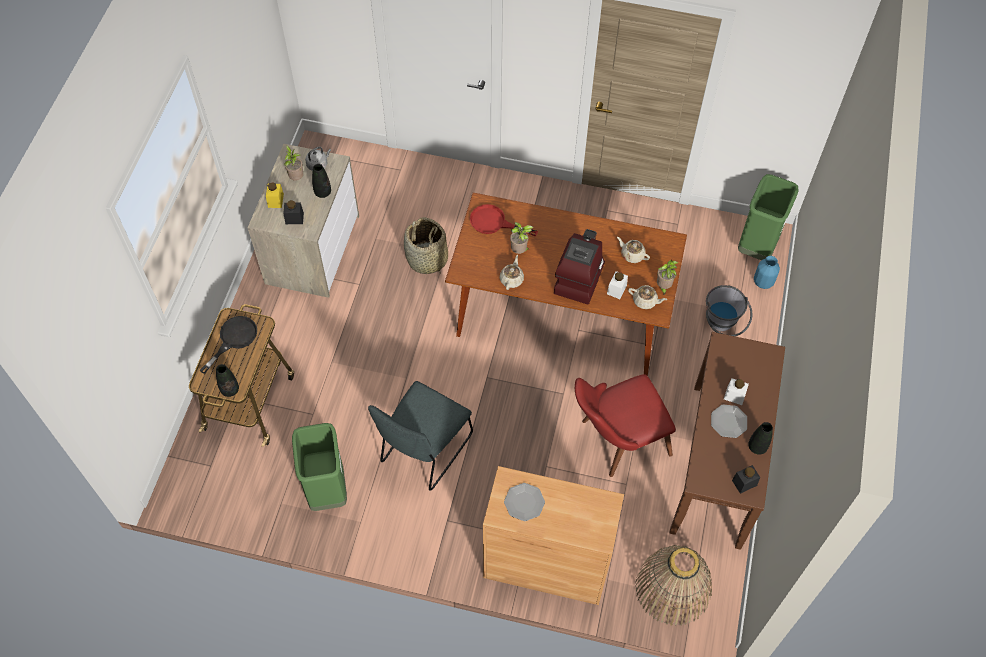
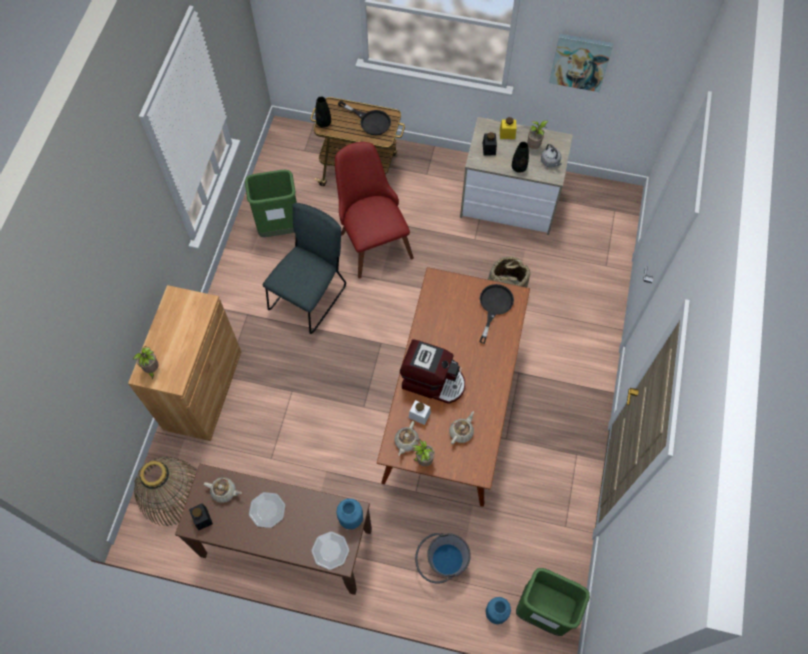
camera: 90 degrees right, 5 degrees up
grey chair [368,381,473,491] -> grey chair turned 90 degrees clockwise [263,203,346,334]
red frying pan [470,204,538,236] -> black frying pan [479,284,514,344]
beige teapot [500,255,524,290] -> beige teapot moved to [204,477,242,503]
plate [504,483,545,521] -> plate moved to [311,531,349,570]
potted plant [510,222,533,254] -> potted plant moved to [133,346,159,379]
red chair [575,374,676,477] -> red chair moved to [335,142,414,279]
white jar [724,378,749,405] -> none
black vase [748,422,773,454] -> none
none -> blue vase [337,498,363,529]
none -> picture [549,34,613,92]

